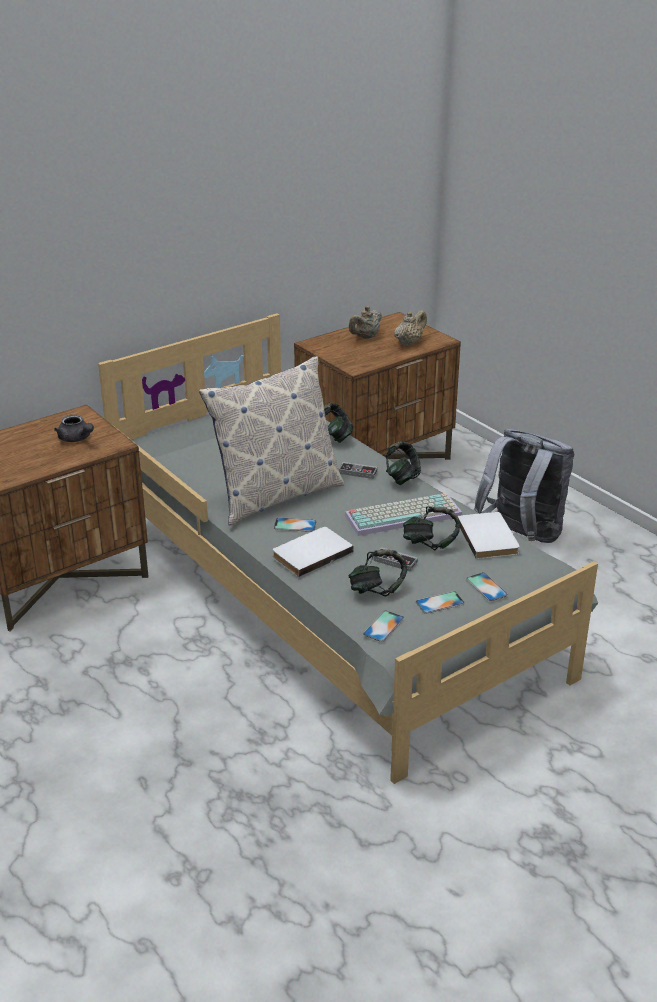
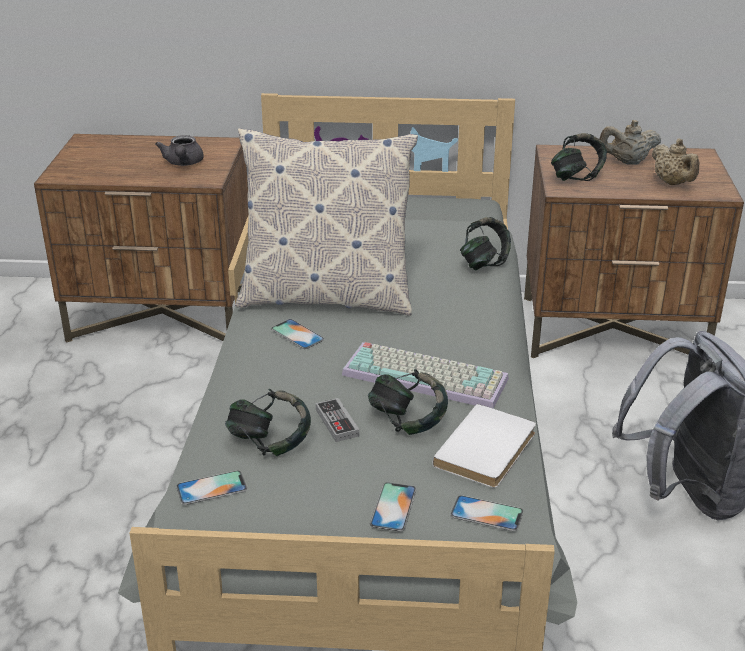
camera: 40 degrees right, 0 degrees up
white book [272,527,354,577] -> none
game controller [339,462,377,479] -> none
headphones [386,441,421,485] -> headphones moved to [551,133,607,181]
beige teapot [394,310,427,346] -> beige teapot turned 75 degrees clockwise [652,139,700,185]
phone [416,591,465,614] -> phone moved to [450,495,523,531]

